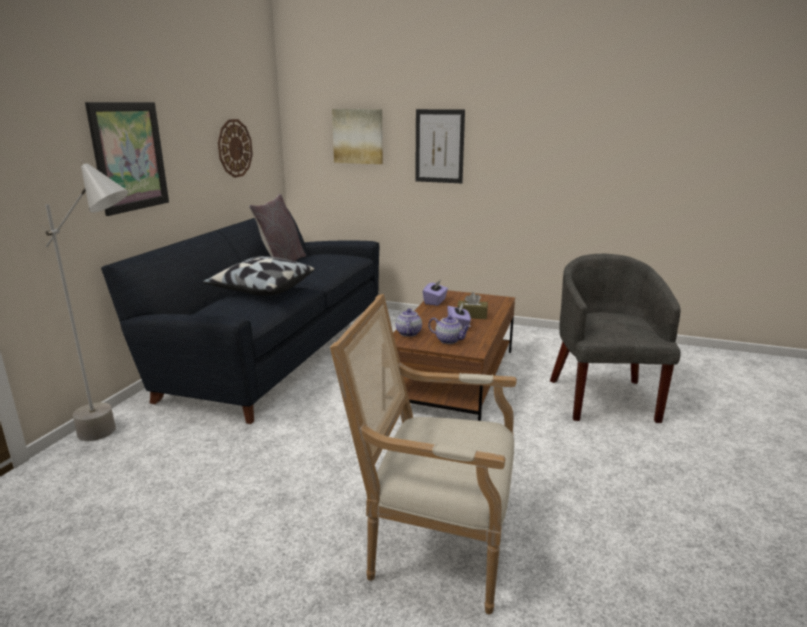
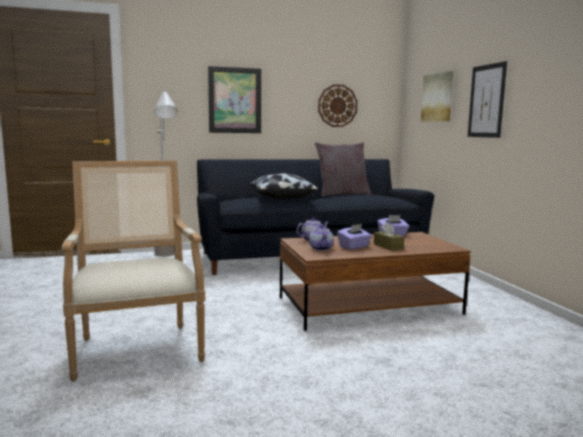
camera: 55 degrees right, 10 degrees down
grey armchair [550,254,681,423] -> none

